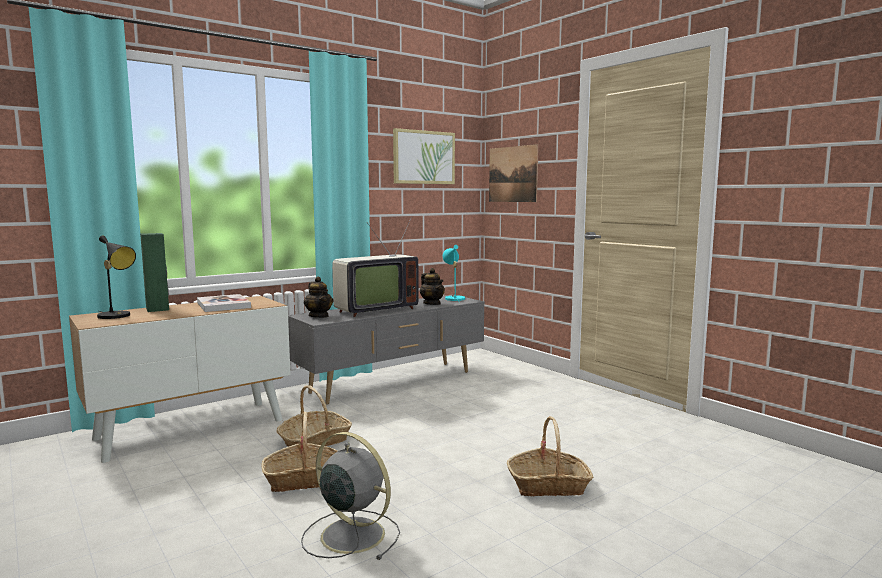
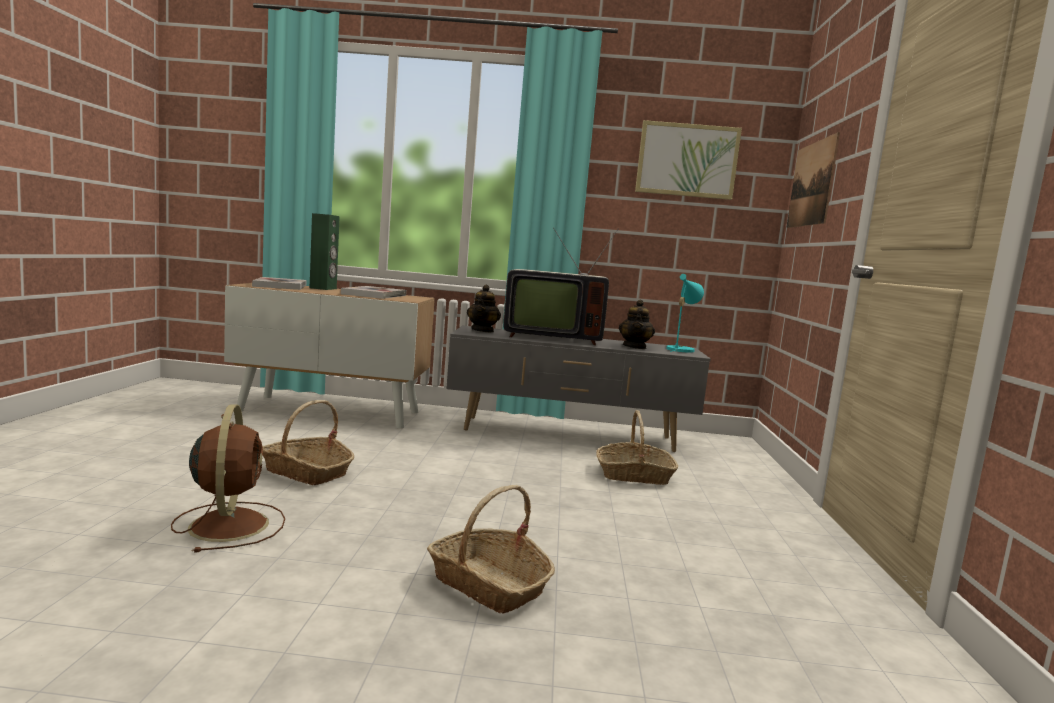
camera: 40 degrees right, 0 degrees up
black table lamp [97,236,136,319] -> book [252,277,306,290]
basket [277,385,352,447] -> basket moved to [596,410,678,485]
grey fan [301,432,400,560] -> brown fan [171,404,285,553]

